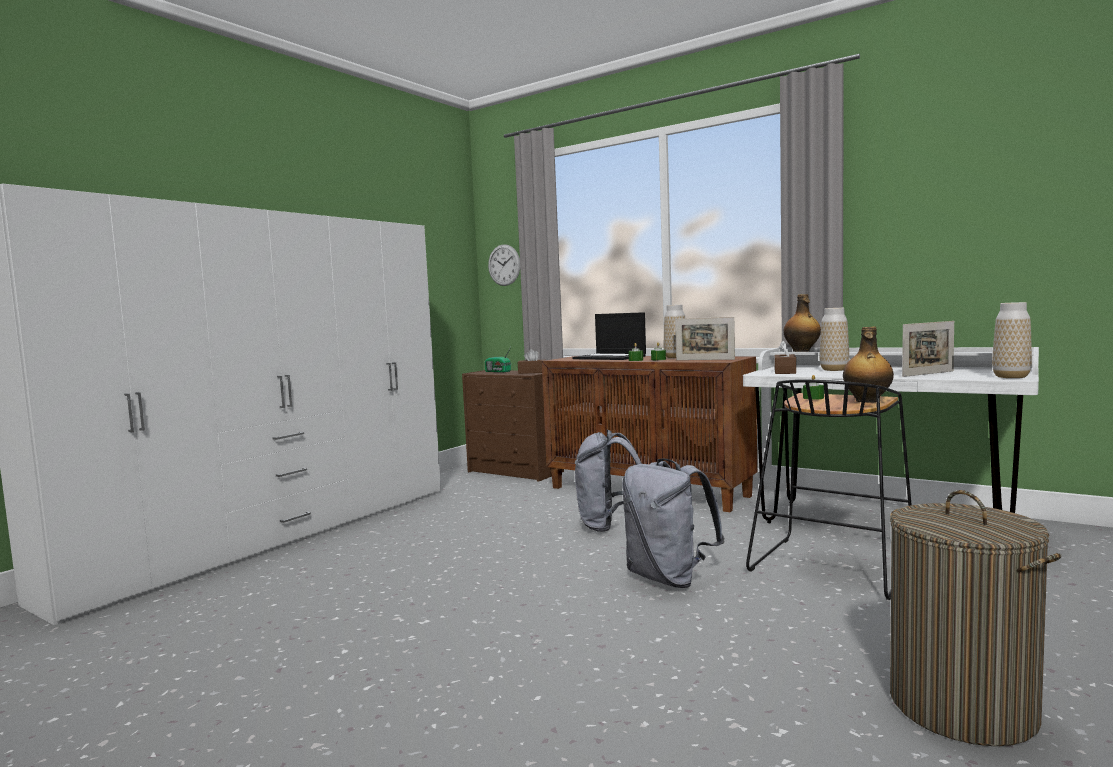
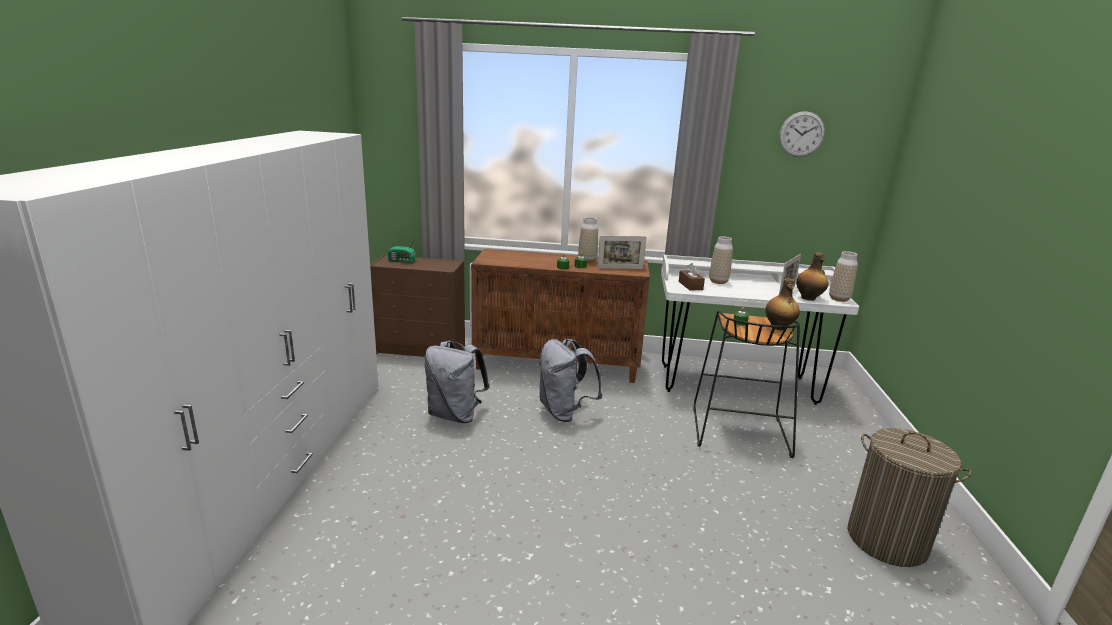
camera: 30 degrees left, 15 degrees up
wall clock [488,244,520,286] -> wall clock moved to [779,111,825,157]
brown tissue box [518,349,545,374] -> none
laptop [572,312,646,360] -> none
grey backpack [622,459,724,588] -> grey backpack moved to [424,341,490,423]
bottle [783,294,821,352] -> bottle moved to [796,252,828,301]

